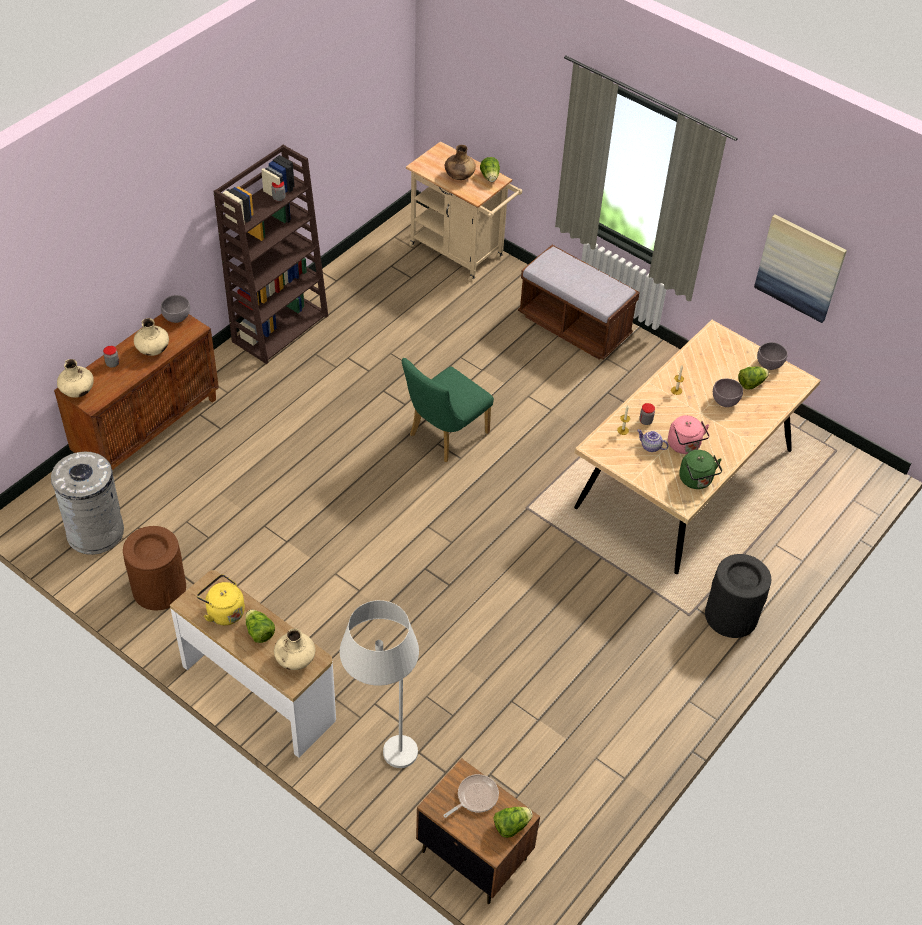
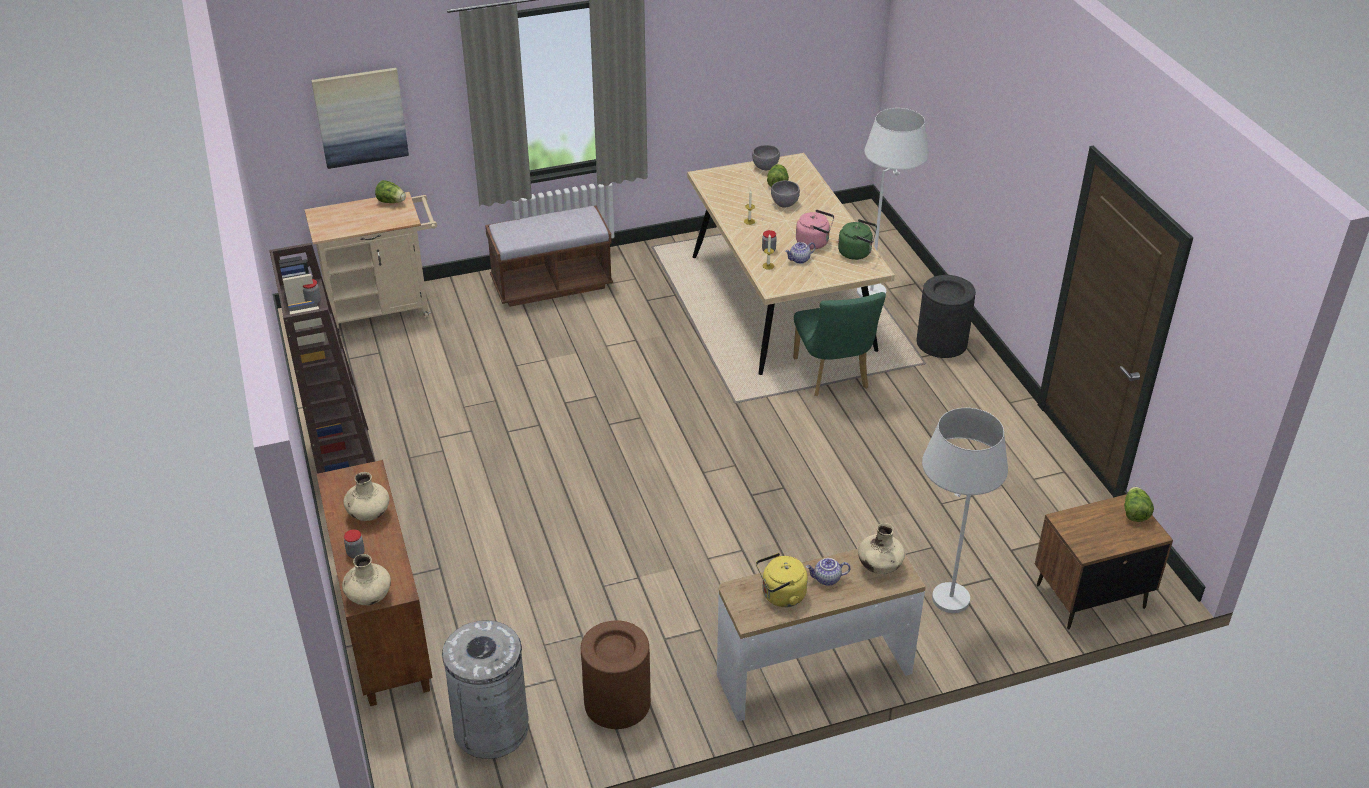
camera: 55 degrees left, 10 degrees down
grey bowl [161,295,190,323] -> none
lettuce [245,609,275,643] -> teapot [806,558,850,586]
green chair [402,358,494,462] -> green chair moved to [793,292,886,396]
frying pan [443,774,499,818] -> none
brown vase [445,145,476,180] -> none
picture [754,215,847,323] -> picture moved to [311,68,409,169]
none -> white floor lamp [857,108,929,297]

